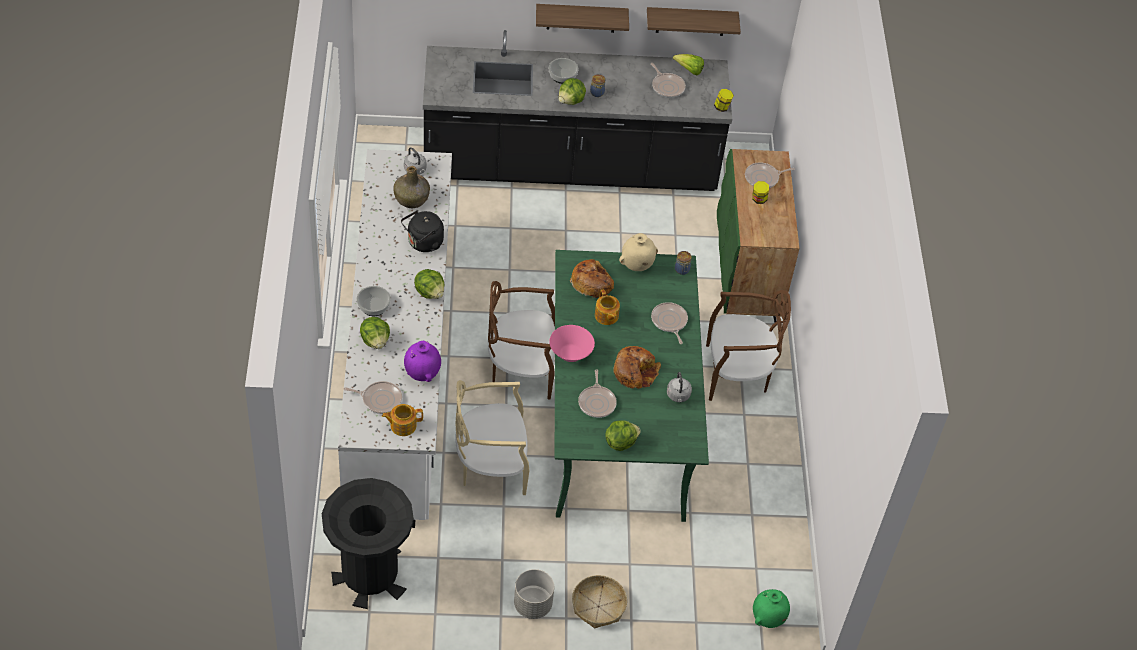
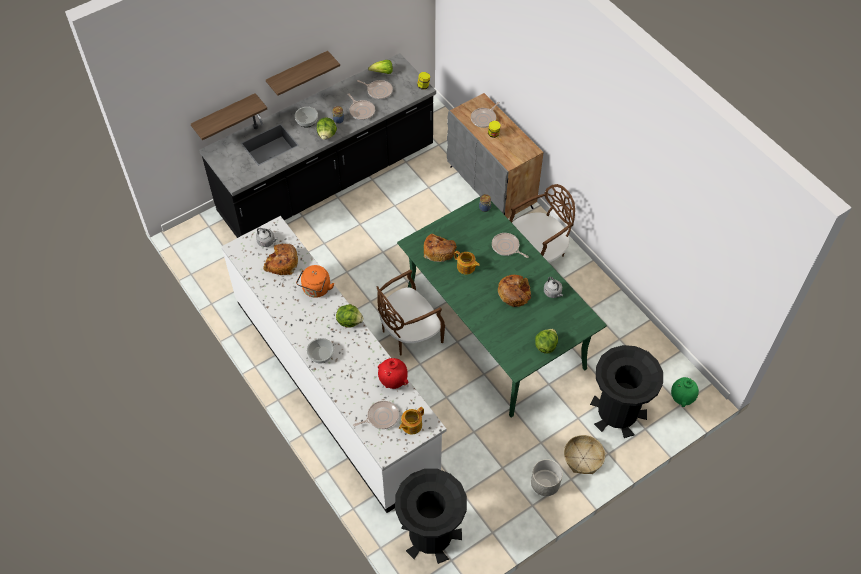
camera: 30 degrees left, 5 degrees up
lettuce [360,317,390,349] -> none
green bottle [393,166,430,208] -> bread [263,244,298,275]
black kettle [401,210,444,252] -> orange kettle [296,265,334,298]
purple vase [404,341,441,382] -> red vase [378,358,408,389]
beige chair [455,380,529,495] -> none
pink bowl [549,325,595,362] -> none
frying pan [578,369,617,418] -> frying pan moved to [347,93,375,120]
beige vase [619,233,658,271] -> none
shelf [647,7,741,36] -> shelf moved to [191,93,267,140]
green cabinet [717,149,800,322] -> grey cabinet [447,93,543,218]
none -> black trash can [590,345,663,438]

